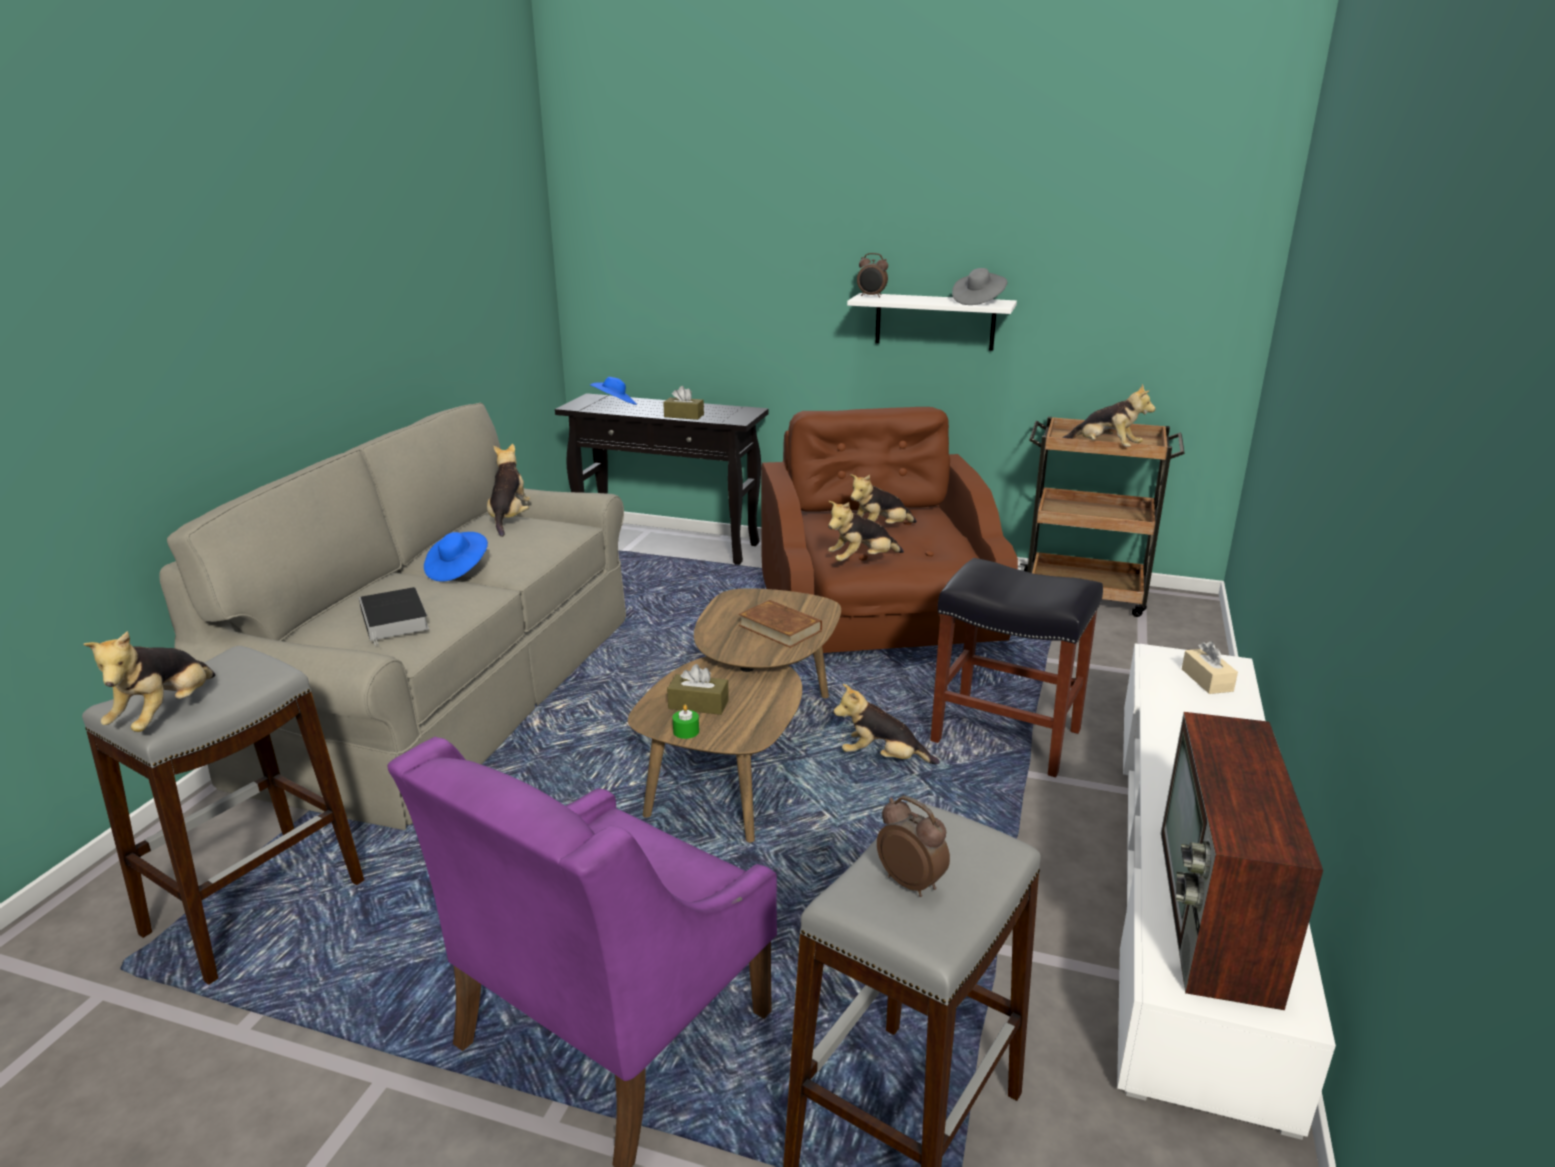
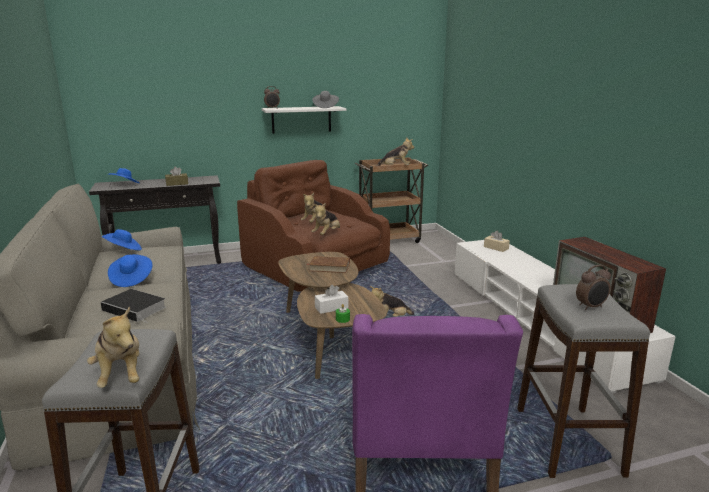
camera: 35 degrees left, 5 degrees down
plush toy [487,444,531,537] -> blue hat [102,229,142,250]
brown tissue box [667,664,729,715] -> white tissue box [315,285,348,314]
alarm clock [877,796,950,897] -> alarm clock turned 150 degrees clockwise [576,265,611,310]
black stool [930,558,1103,777] -> none

